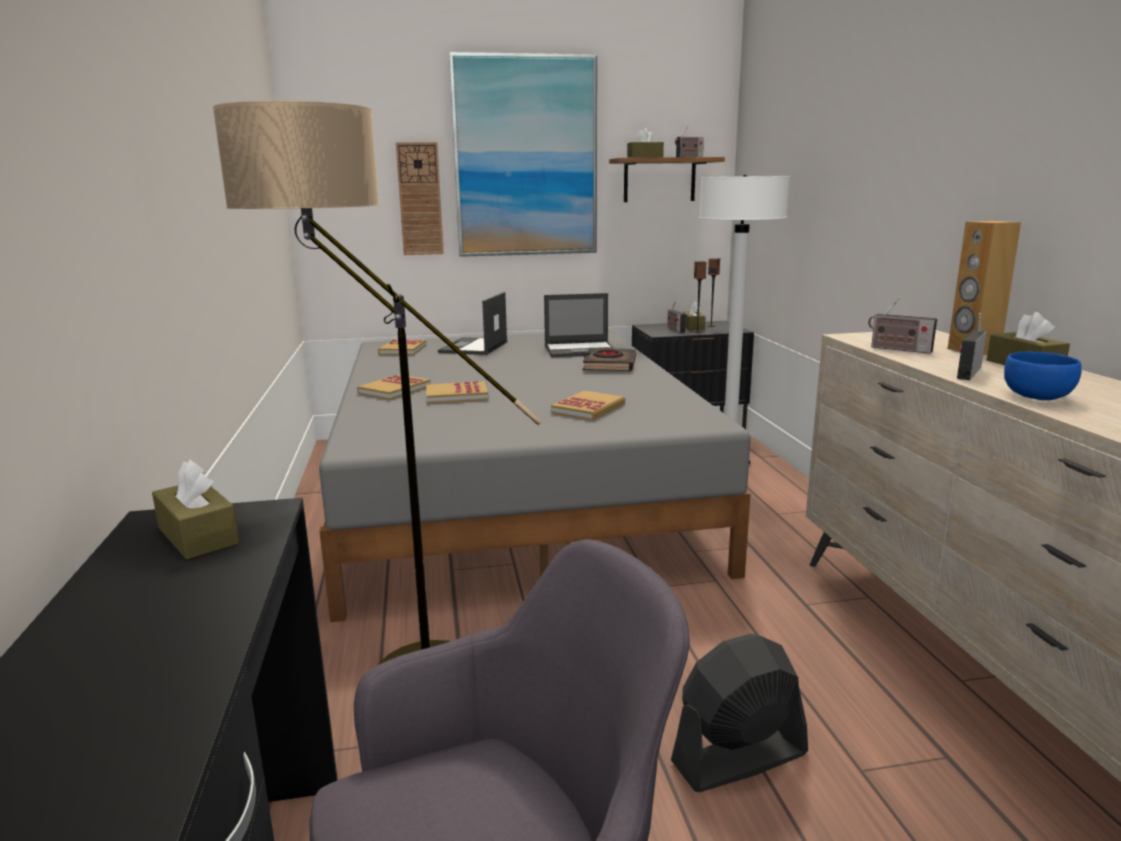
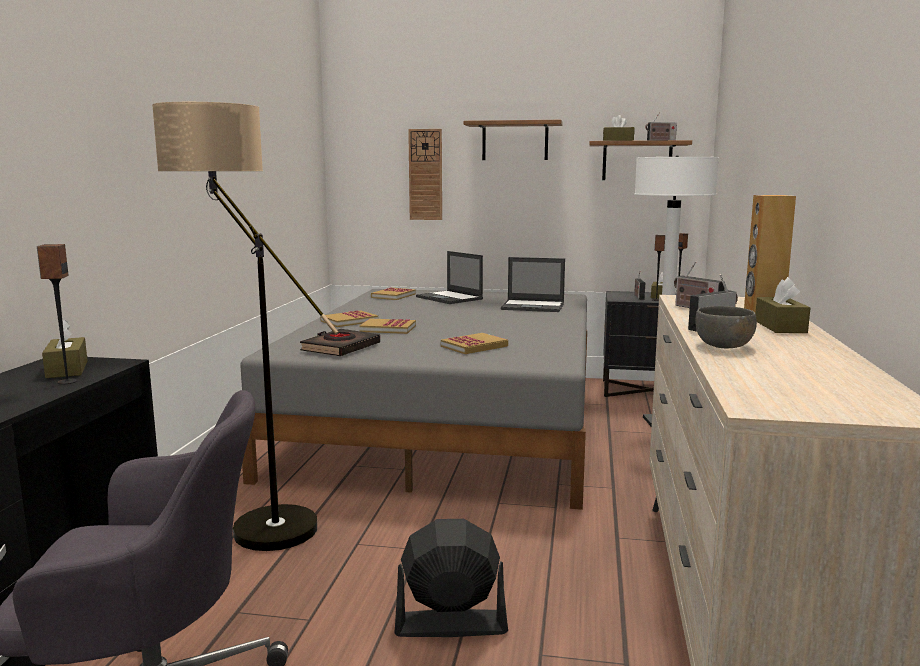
camera: 20 degrees right, 5 degrees down
laptop [438,292,508,355] -> laptop turned 75 degrees counterclockwise [416,251,483,304]
picture [449,52,597,257] -> shelf [464,120,563,160]
black book [583,348,636,371] -> black book moved to [300,329,380,356]
blue bowl [1004,352,1082,400] -> grey bowl [695,306,757,349]
none -> speaker [37,244,77,384]

